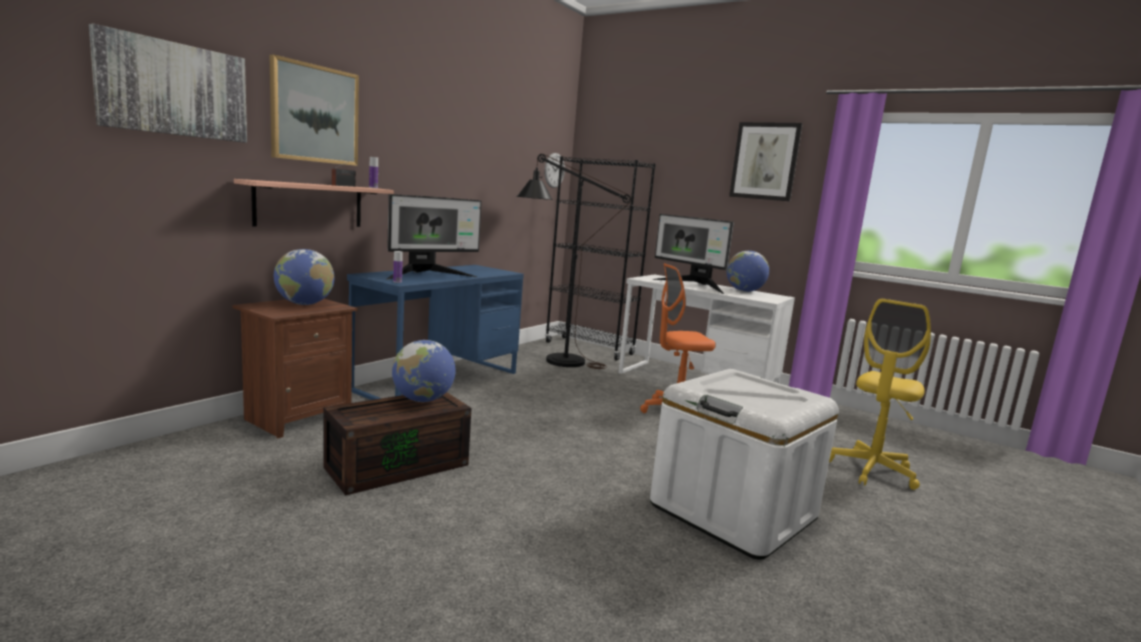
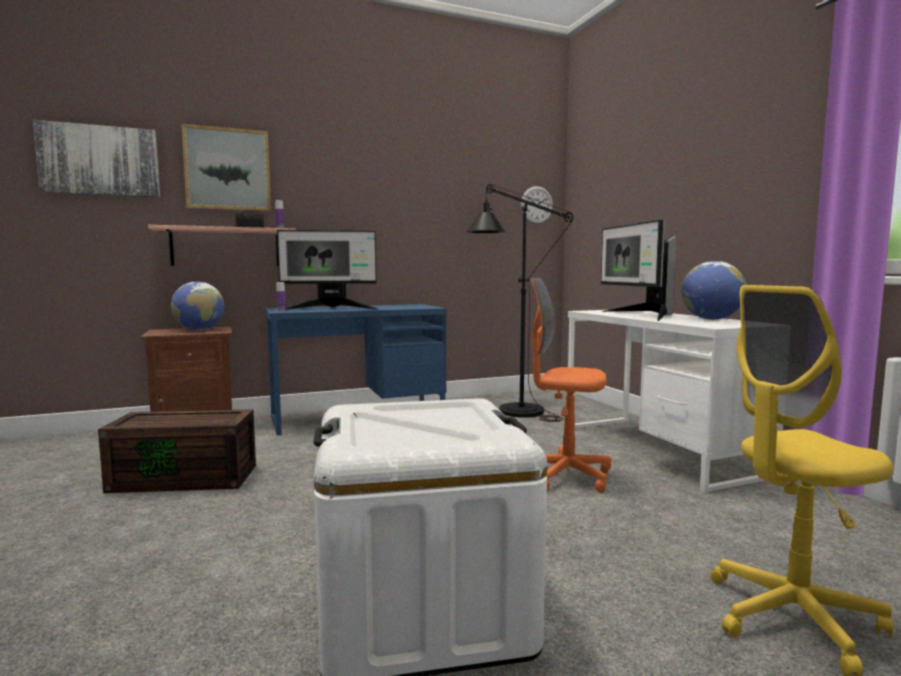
camera: 35 degrees right, 5 degrees down
globe [392,340,455,402] -> none
black bookcase [545,156,656,361] -> none
picture [729,122,803,201] -> none

